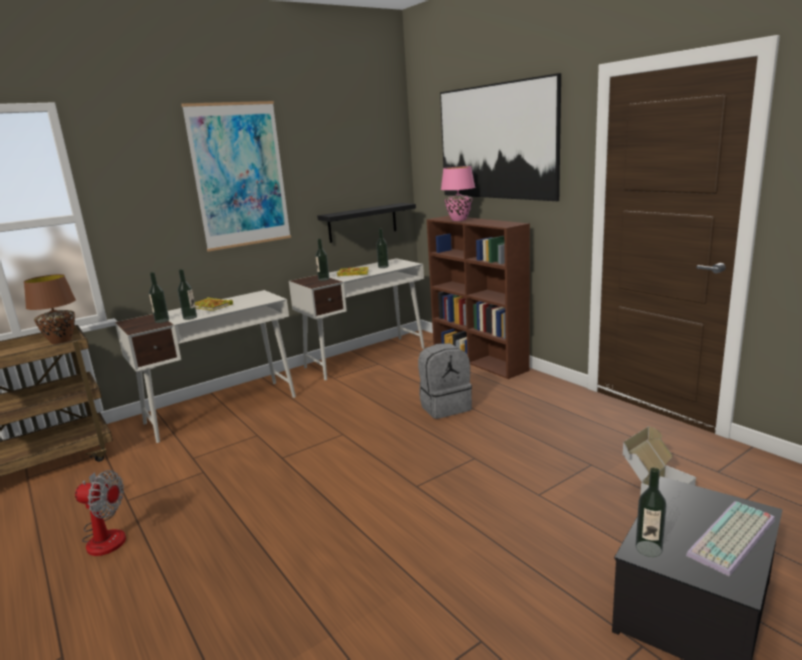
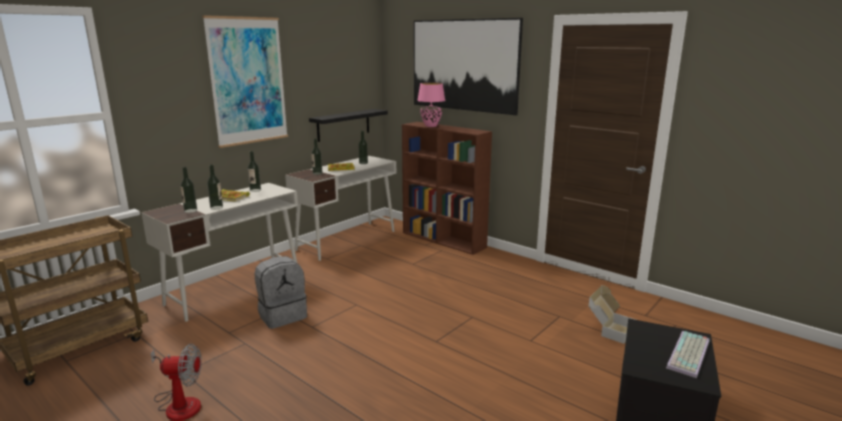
camera: 15 degrees left, 0 degrees up
brown table lamp [24,274,76,344] -> none
grey backpack [418,343,472,419] -> grey backpack moved to [255,256,307,329]
bottle [636,468,666,557] -> bottle moved to [247,151,261,192]

